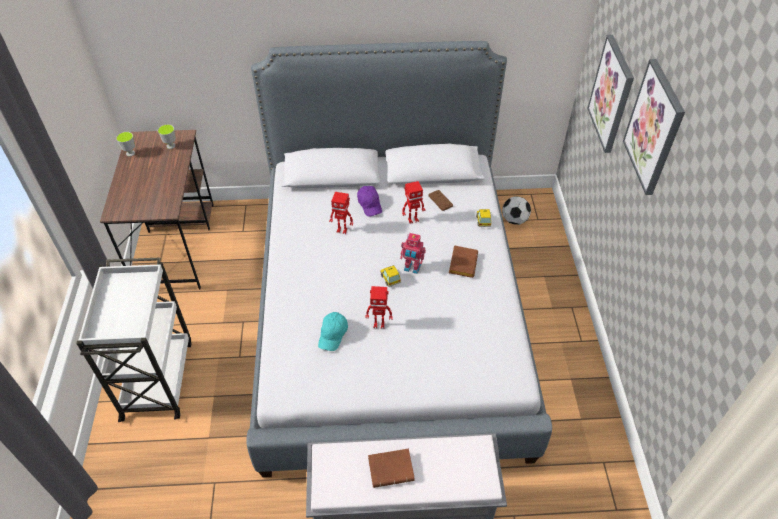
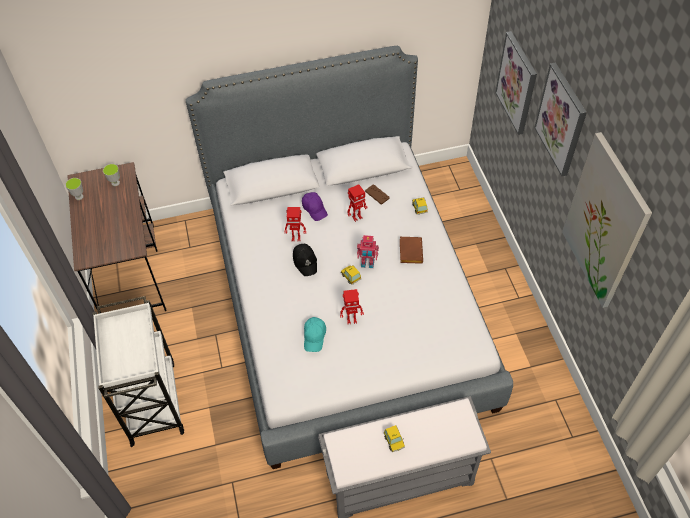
camera: 10 degrees left, 5 degrees up
brown book [368,448,415,488] -> toy car [384,425,405,452]
football [502,196,531,225] -> none
none -> black cap [293,244,317,276]
none -> picture [562,132,652,308]

